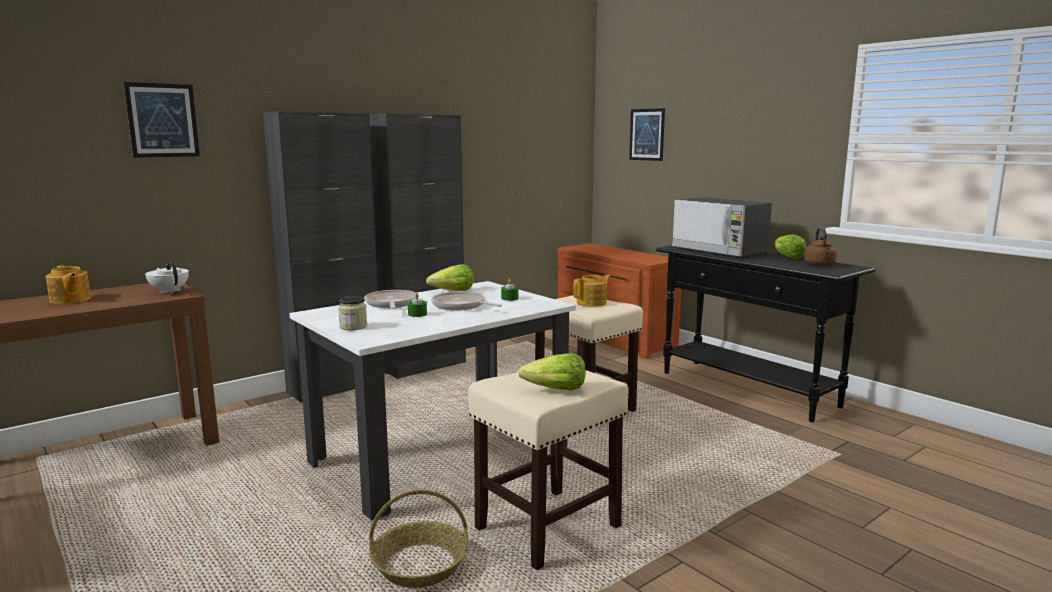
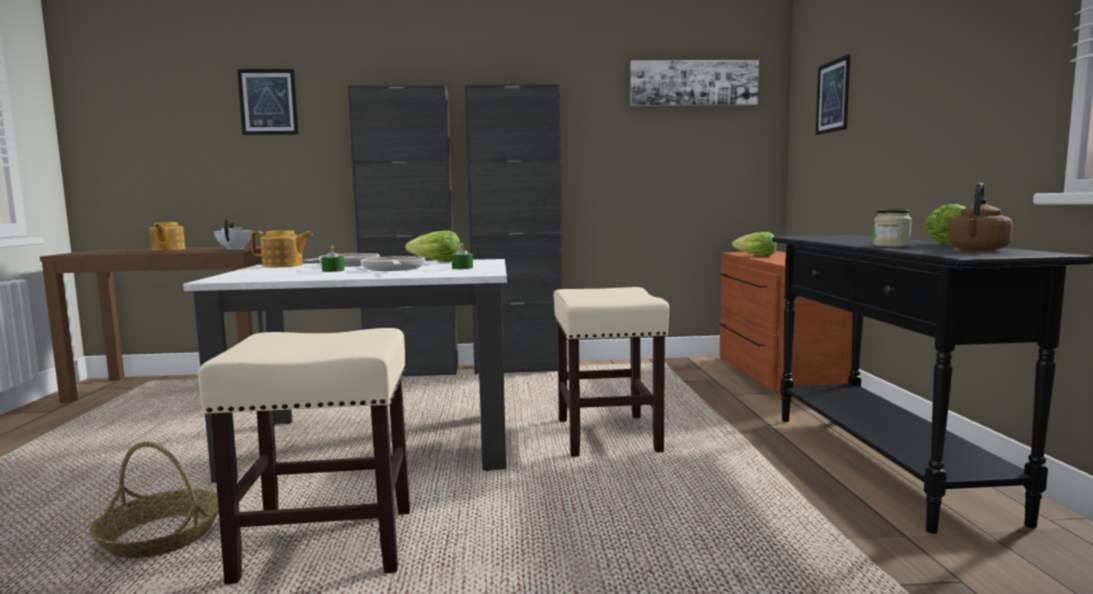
camera: 35 degrees right, 5 degrees down
jar [338,296,367,330] -> jar moved to [873,209,912,247]
lettuce [518,353,585,391] -> lettuce moved to [732,232,777,256]
teapot [573,275,611,307] -> teapot moved to [251,230,313,267]
microwave [672,197,772,257] -> none
none -> picture [630,60,759,106]

